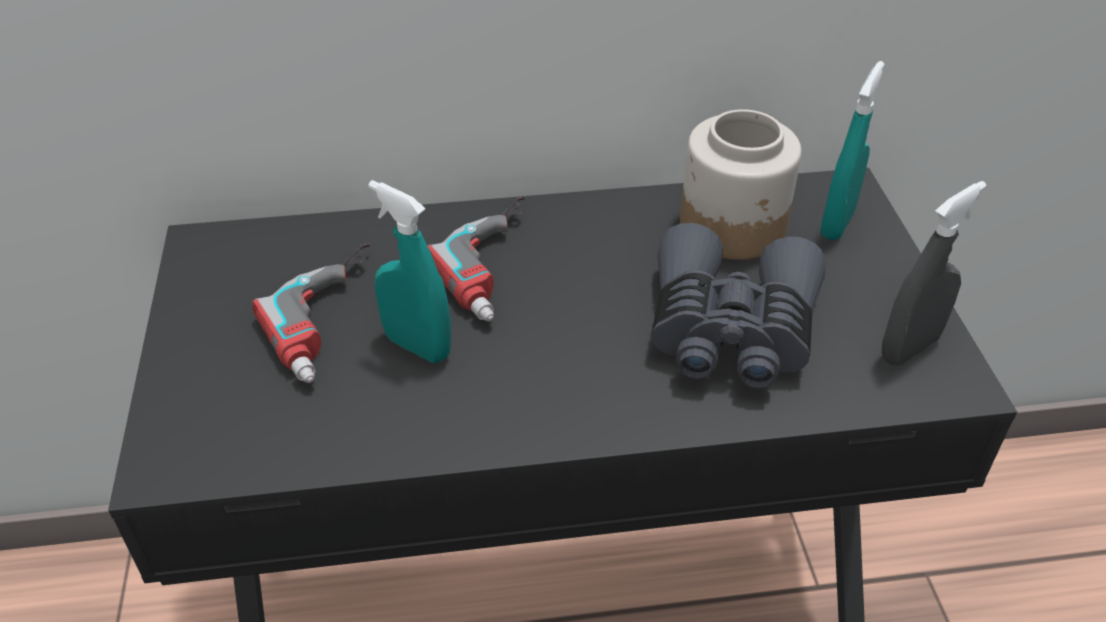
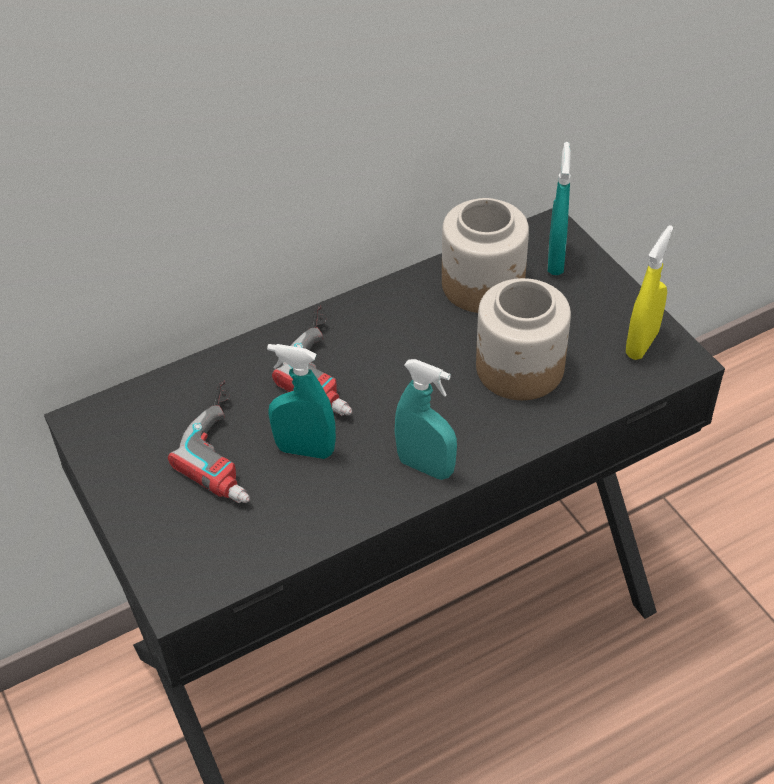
camera: 20 degrees left, 5 degrees up
grey binoculars [651,223,826,389] -> jar [476,278,571,400]
grey spray bottle [881,181,987,365] -> yellow spray bottle [626,225,673,360]
none -> turquoise spray bottle [395,359,457,480]

